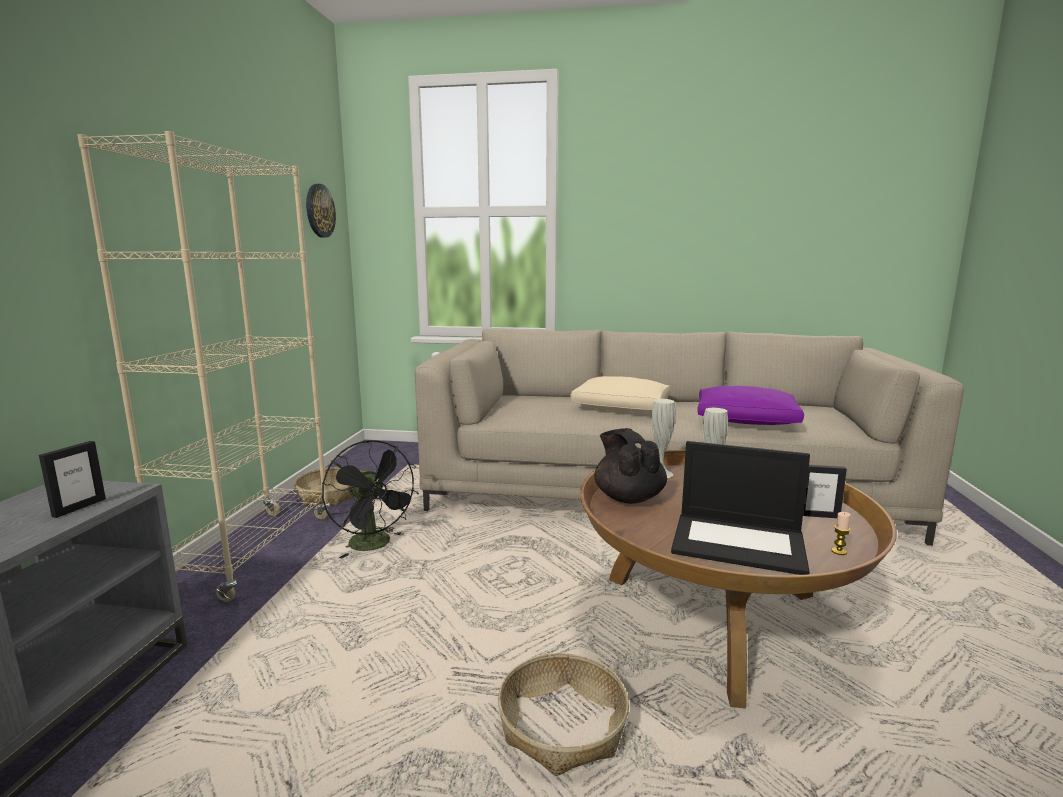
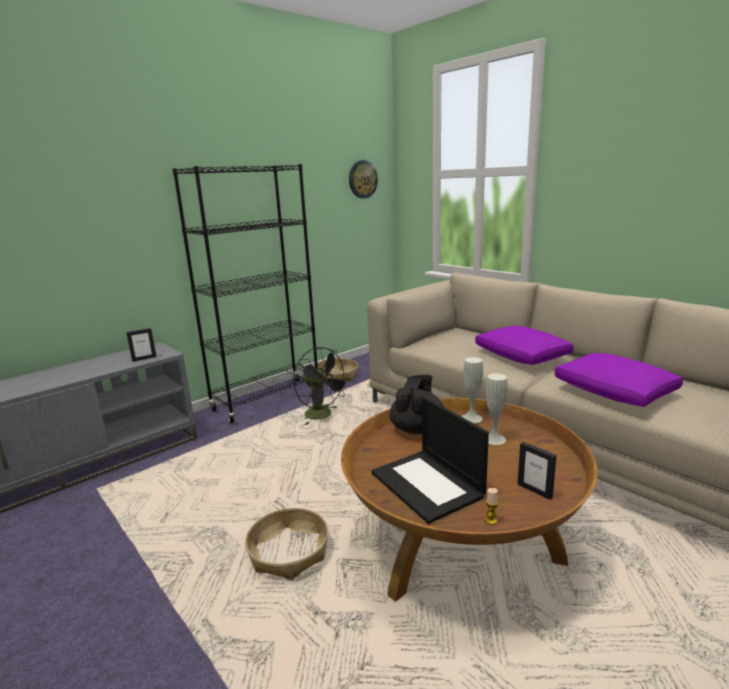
camera: 40 degrees right, 5 degrees up
beige bookcase [77,131,330,602] -> black bookcase [173,164,318,423]
black fan [322,440,419,559] -> black fan turned 45 degrees counterclockwise [293,347,350,425]
beige pillow [570,376,670,412] -> purple pillow [475,326,574,365]

